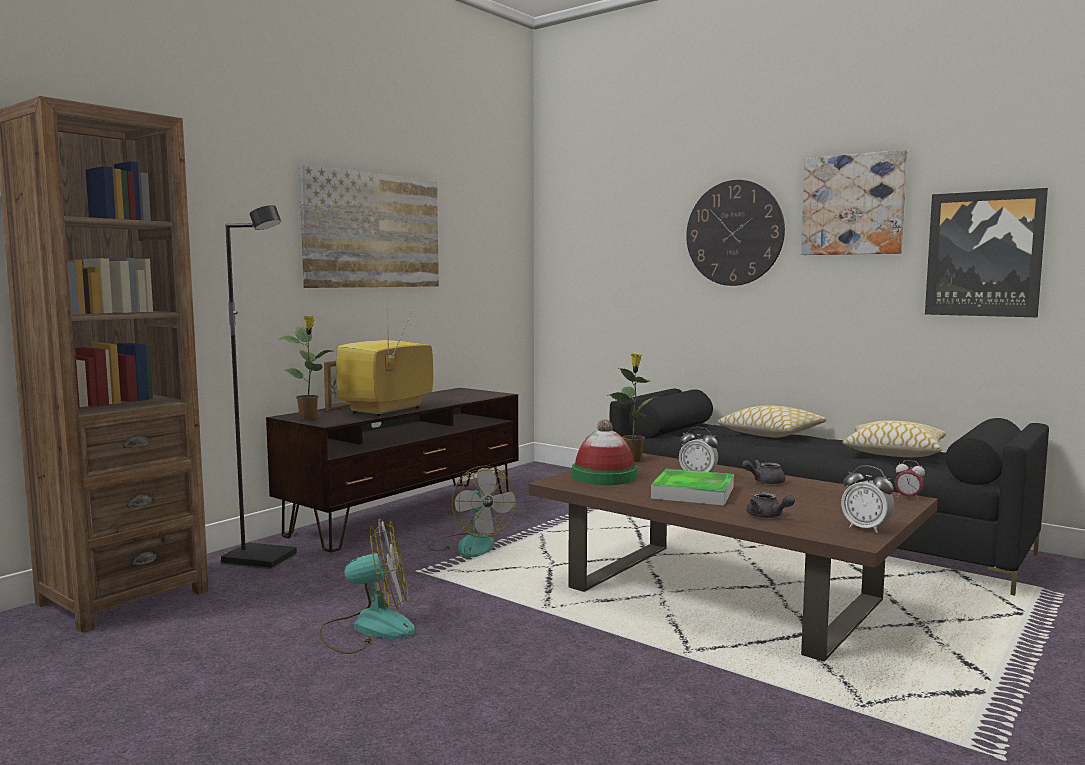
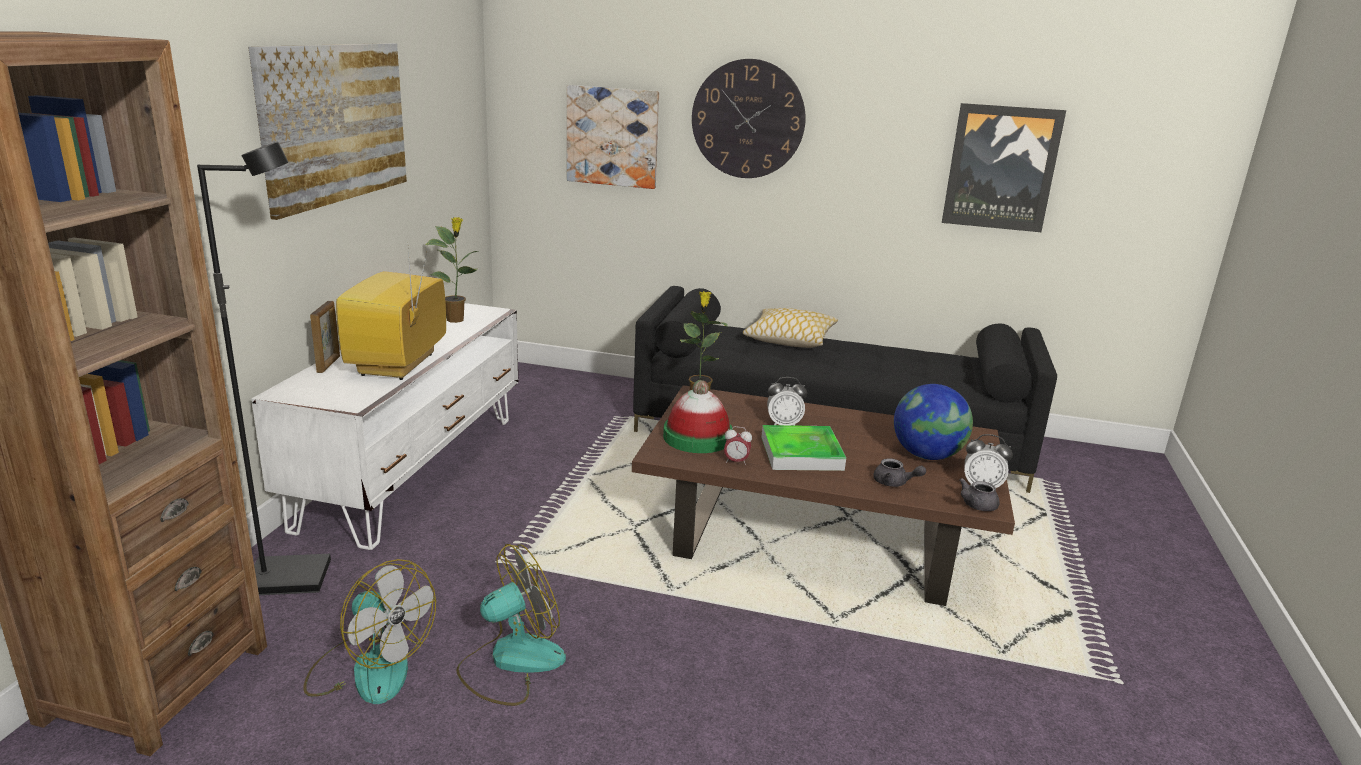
camera: 25 degrees left, 15 degrees up
brown tv stand [266,388,518,552] -> white tv stand [251,303,518,550]
potted plant [276,315,333,420] -> potted plant moved to [425,217,479,323]
fan [428,465,516,558] -> fan moved to [303,559,436,704]
grey teapot [742,460,785,484] -> grey teapot moved to [959,478,1000,511]
picture [801,150,907,255] -> picture moved to [567,85,659,189]
pillow [843,421,946,457] -> none
alarm clock [895,460,925,501] -> alarm clock moved to [724,426,752,465]
none -> globe [894,384,973,460]

